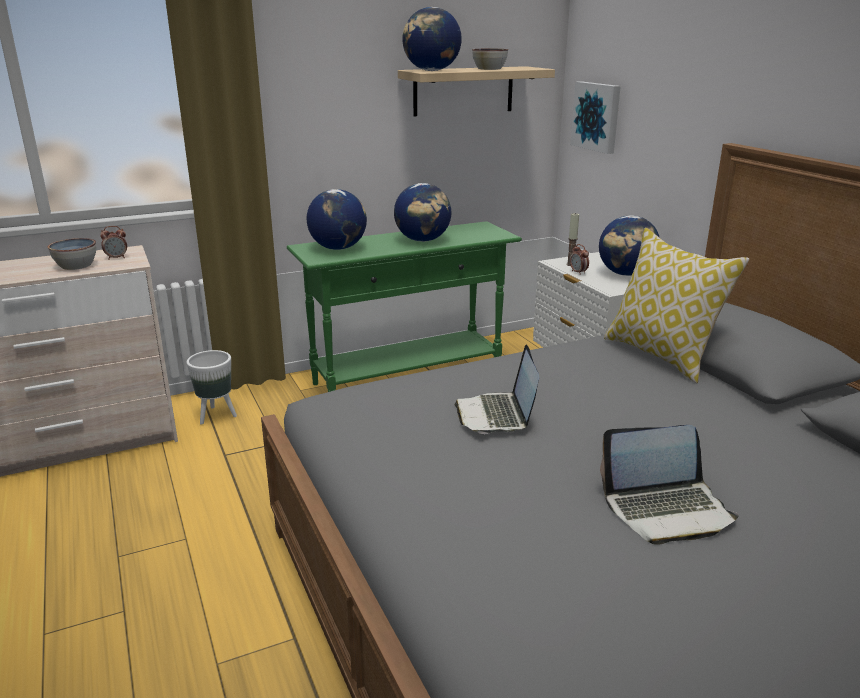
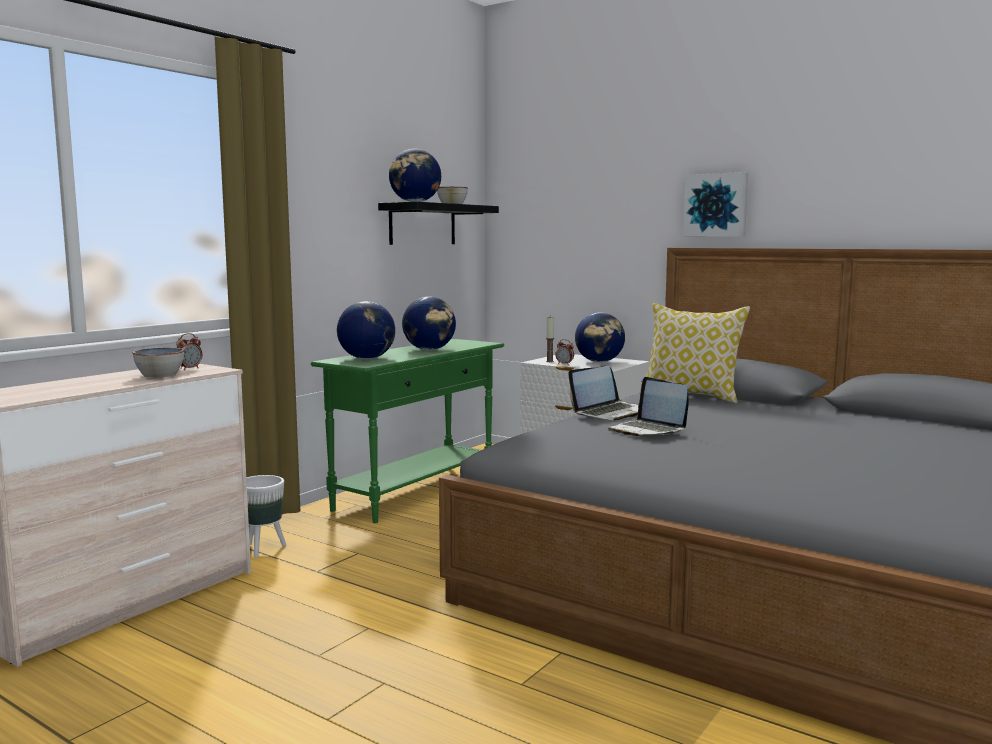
camera: 30 degrees left, 15 degrees down
beige shelf [398,66,555,116] -> black shelf [378,202,499,245]
picture [570,81,621,154] -> picture moved to [683,172,748,237]
laptop [600,425,739,545] -> laptop moved to [568,366,638,420]

